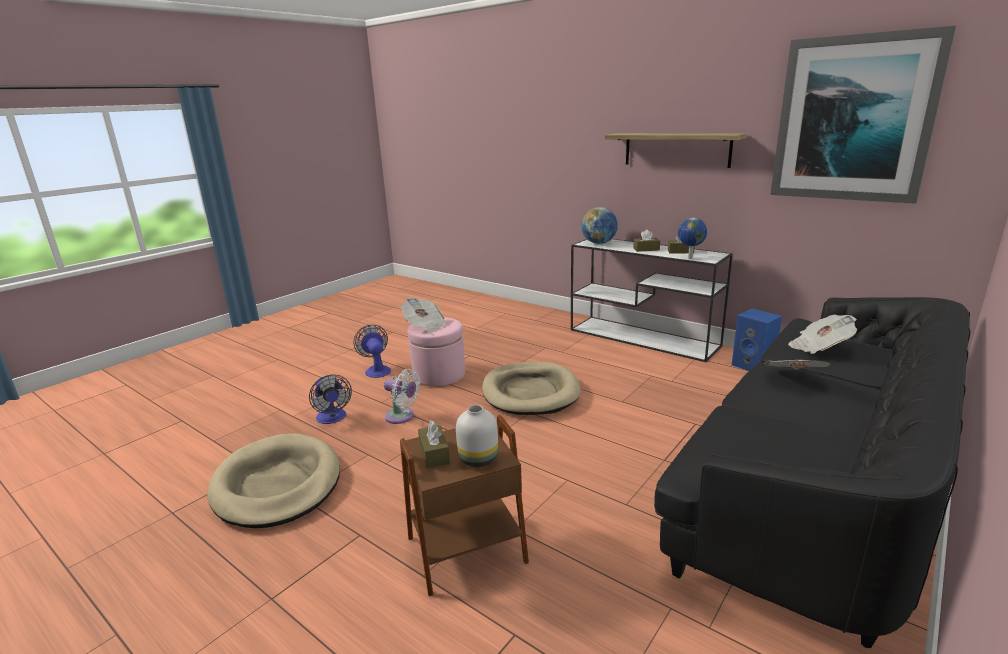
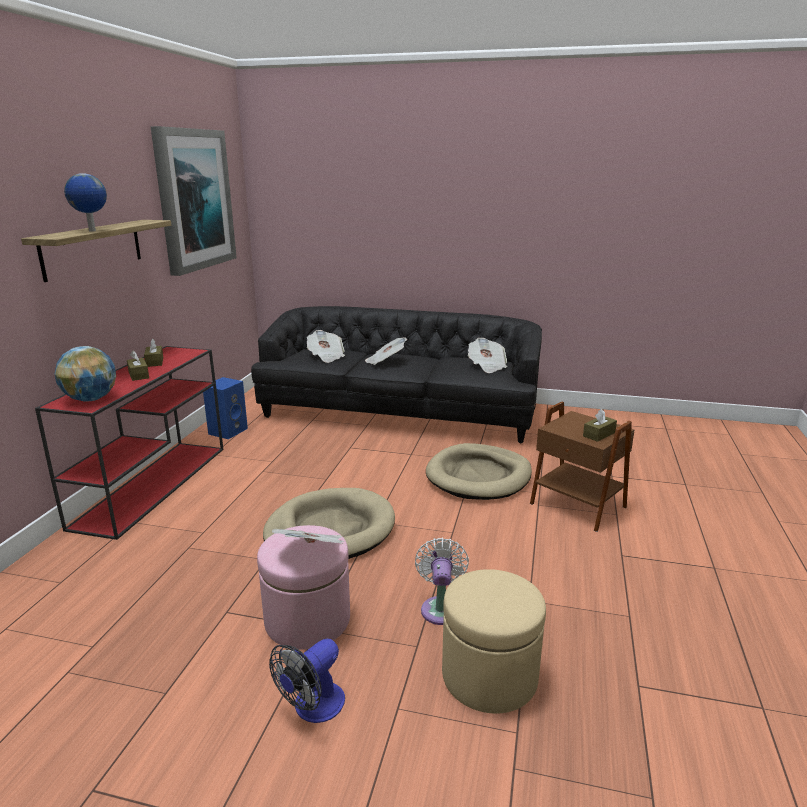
camera: 115 degrees left, 0 degrees up
beige dog bed [207,433,340,528] -> beige dog bed moved to [426,443,532,500]
fan [309,375,352,424] -> beige ottoman [442,569,546,714]
white vase [456,405,498,467] -> none
white console table [571,239,733,362] -> red console table [35,346,223,540]
globe [678,218,708,259] -> globe moved to [64,173,107,232]
none -> newspaper [468,338,507,373]

